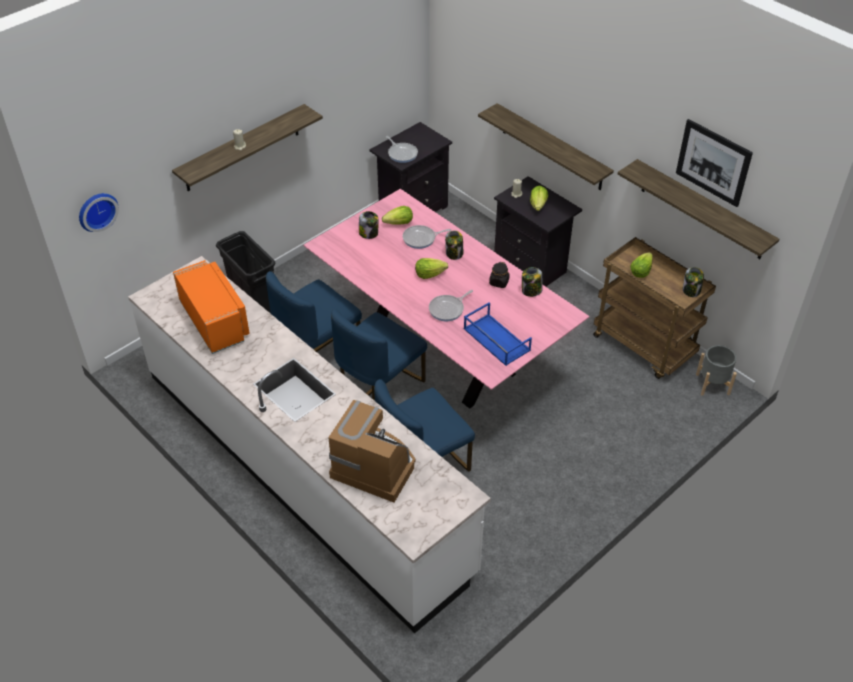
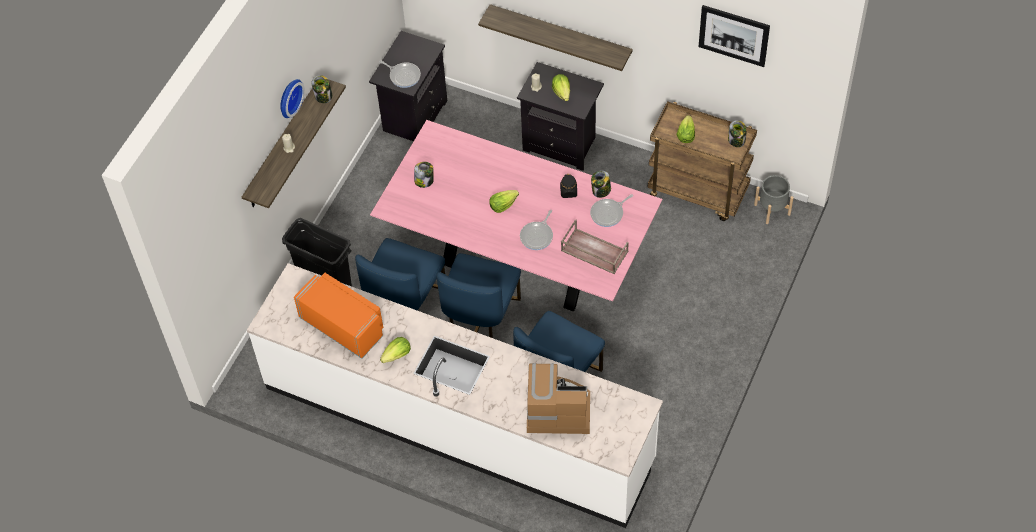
camera: 20 degrees left, 10 degrees up
wall clock [79,193,119,232] -> wall clock moved to [280,79,305,118]
lettuce [382,206,413,225] -> lettuce moved to [380,337,411,363]
frying pan [403,225,451,249] -> frying pan moved to [590,194,633,227]
jar [445,231,463,260] -> jar moved to [312,75,332,103]
blue tray [464,302,532,366] -> brown tray [561,219,629,274]
shelf [618,159,779,259] -> none

